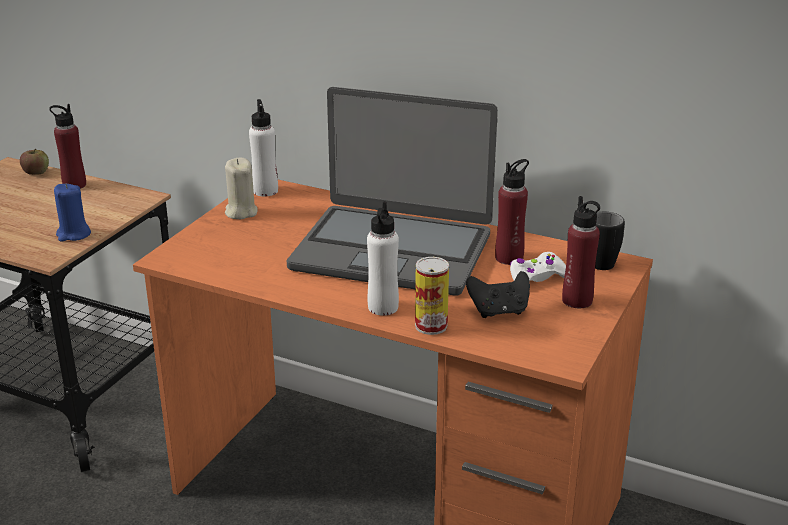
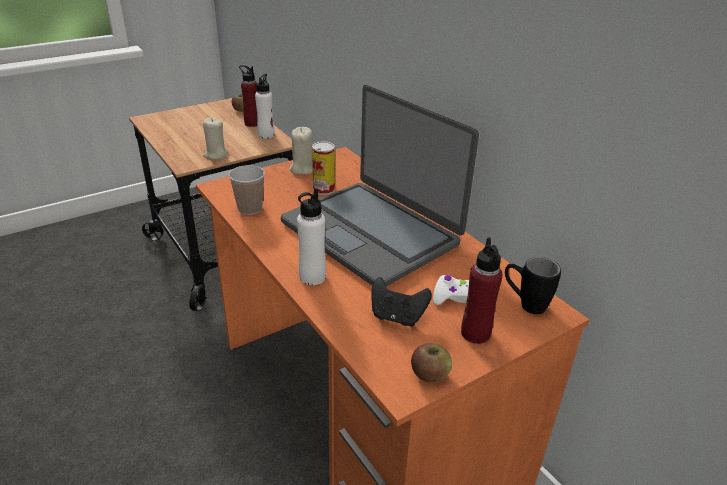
camera: 30 degrees right, 5 degrees up
blue candle [54,184,91,242] -> beige candle [203,118,228,159]
white bottle [249,99,278,197] -> white bottle moved to [255,73,275,139]
can [415,257,449,335] -> can moved to [312,141,335,195]
red bottle [495,159,529,265] -> none
none -> cup [229,165,265,215]
none -> apple [411,343,452,382]

